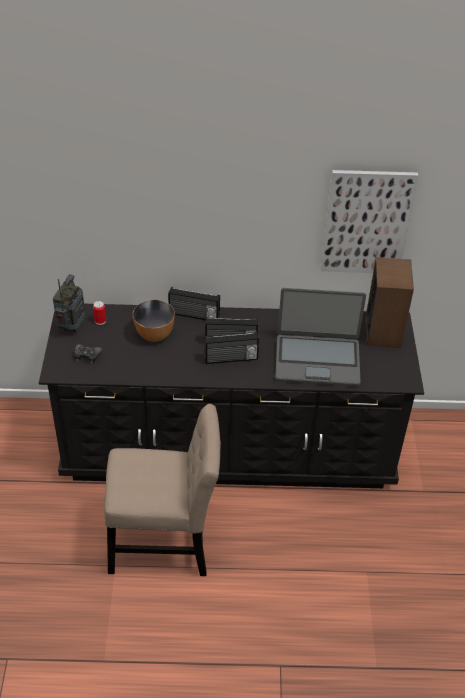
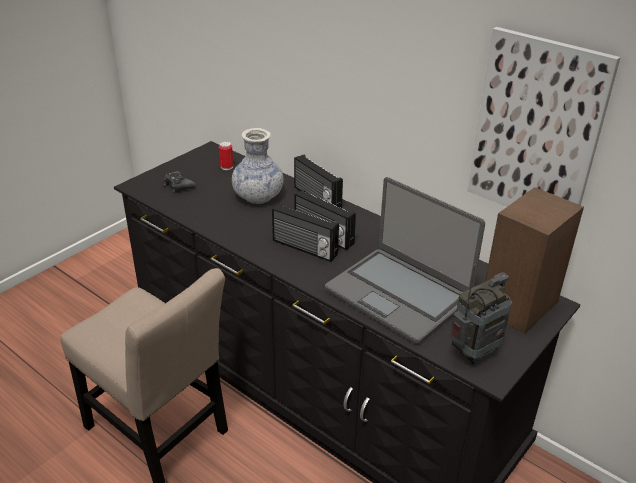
camera: 40 degrees right, 10 degrees down
radio [53,274,85,334] -> radio moved to [450,264,512,365]
bowl [133,300,175,342] -> vase [232,128,284,204]

